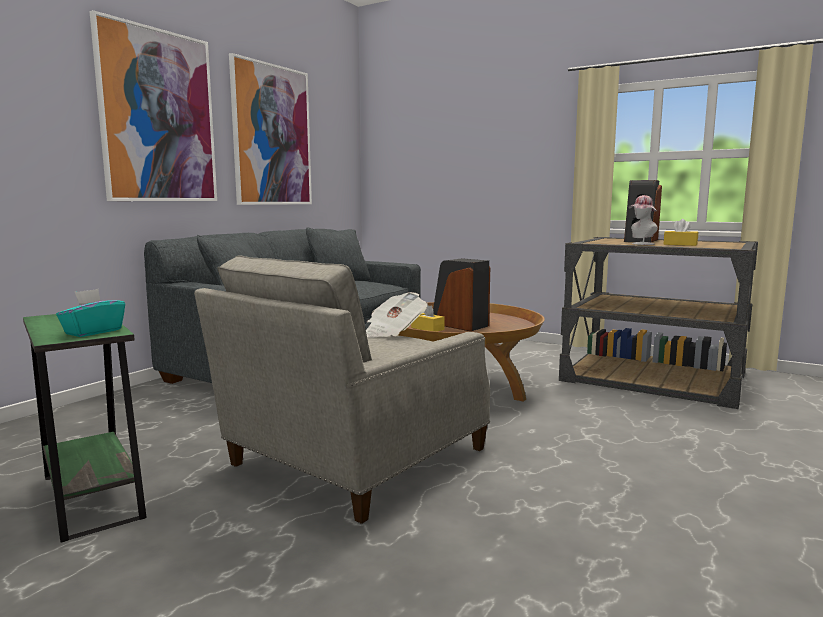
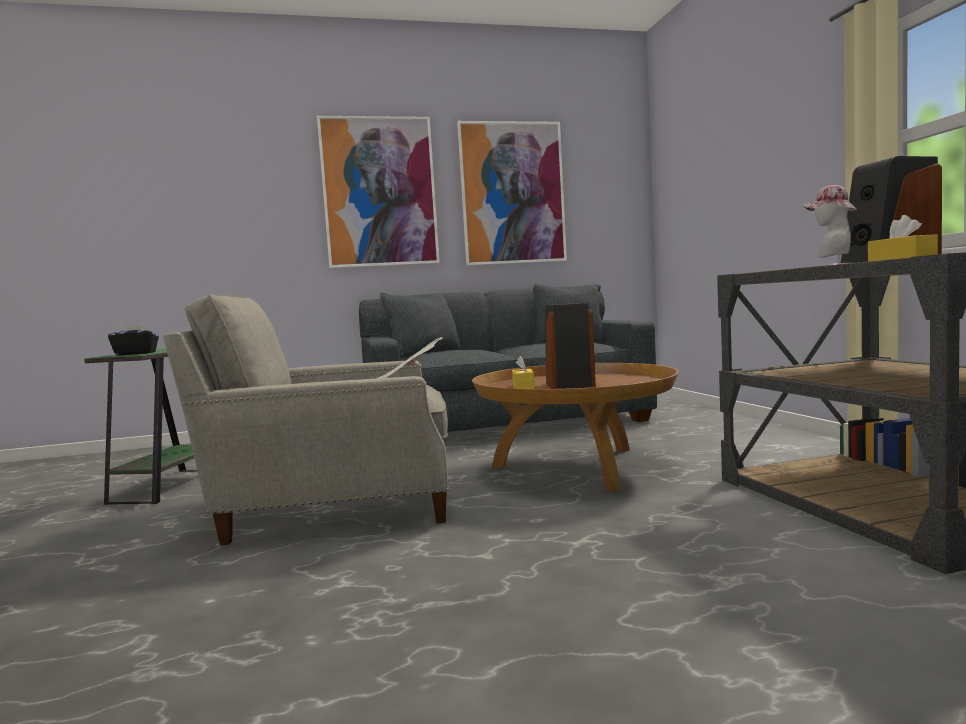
camera: 45 degrees right, 5 degrees down
turquoise tissue box [56,289,125,337] -> black tissue box [108,322,159,355]

